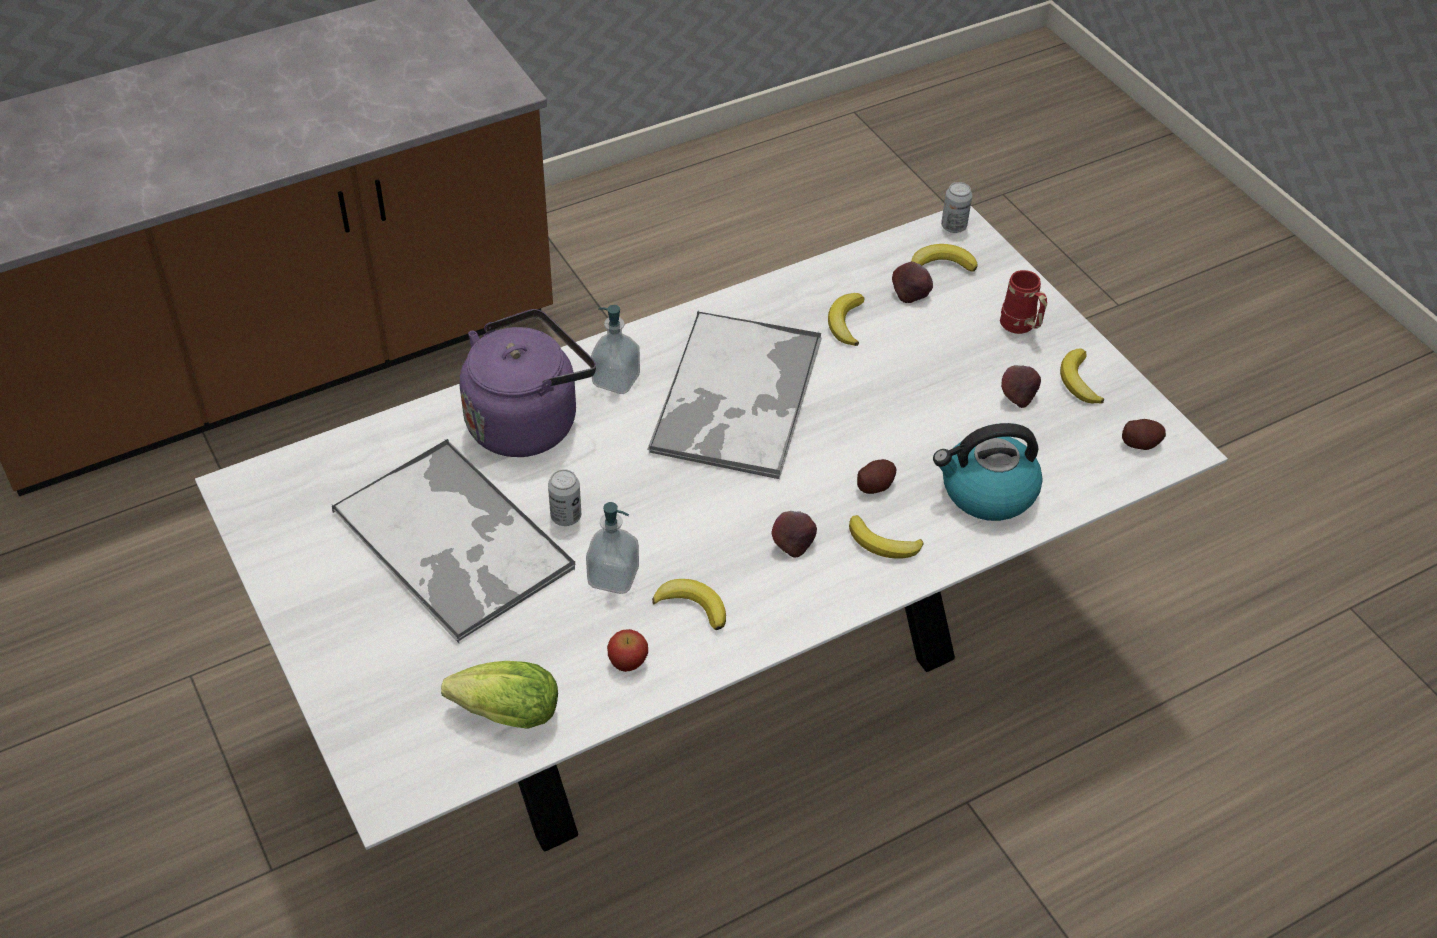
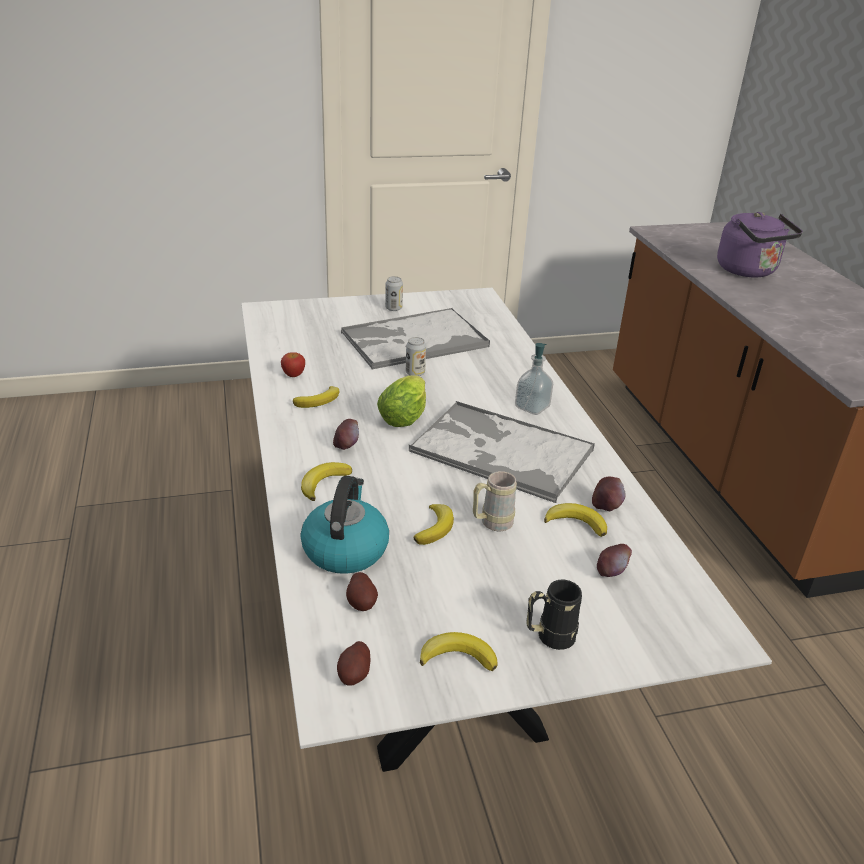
camera: 105 degrees right, 15 degrees down
lettuce [441,661,558,729] -> lettuce moved to [377,375,426,427]
purple kettle [460,309,596,457] -> purple kettle moved to [717,212,803,278]
soap dispenser [586,502,639,594] -> none
potato [857,459,897,494] -> potato moved to [346,572,378,611]
banana [911,244,978,272] -> banana moved to [414,504,454,545]
can [941,182,972,233] -> can moved to [385,276,403,311]
red mug [1000,270,1047,334] -> black mug [526,580,582,650]
apple [1001,365,1041,408] -> apple moved to [592,477,625,511]
none -> beige mug [473,471,517,531]

